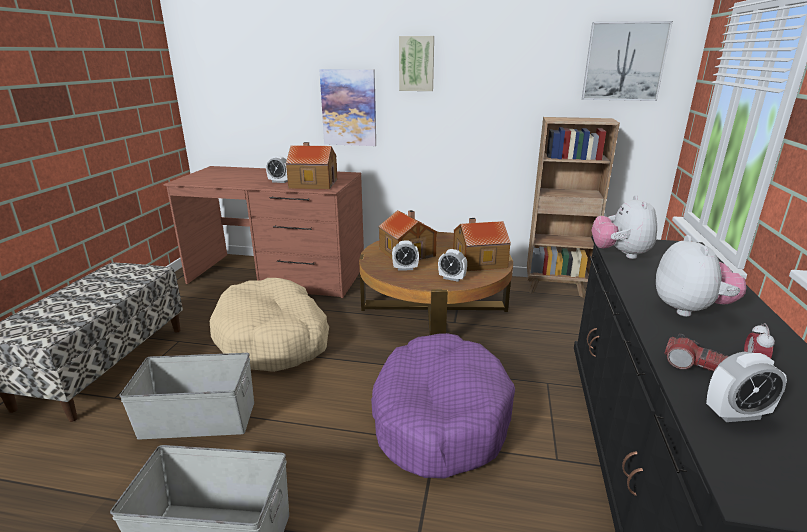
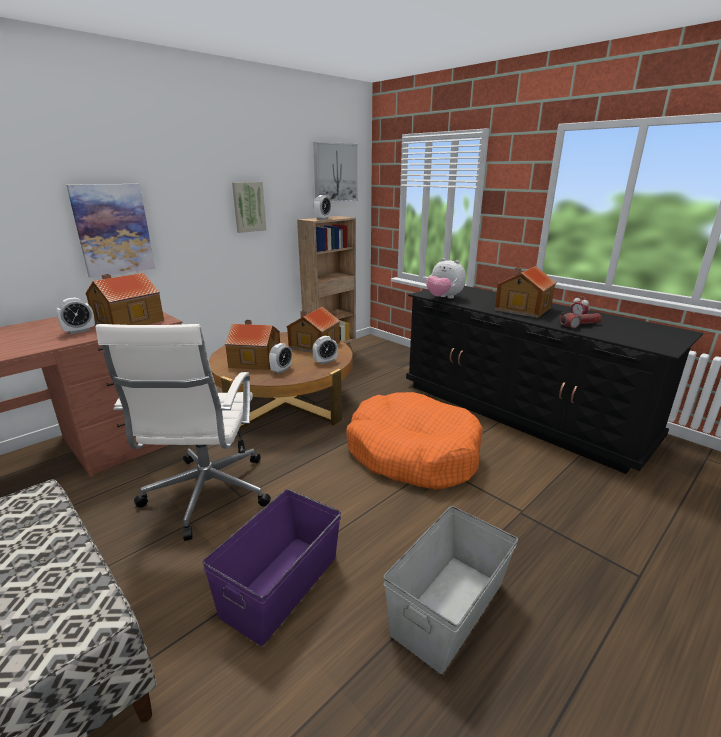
camera: 55 degrees left, 0 degrees up
grey storage box [119,353,254,439] -> purple storage box [202,489,341,646]
beige dog bed [210,278,329,372] -> white office chair [96,324,271,541]
purple dog bed [371,333,515,479] -> orange dog bed [346,392,483,490]
picture [399,36,434,91] -> picture moved to [232,182,266,233]
plush toy [656,235,746,317] -> toy house [495,266,556,318]
alarm clock [706,352,787,422] -> alarm clock moved to [313,195,331,220]

